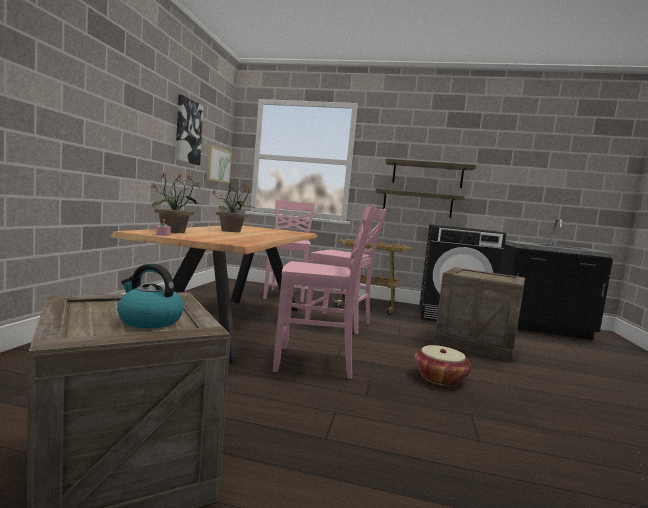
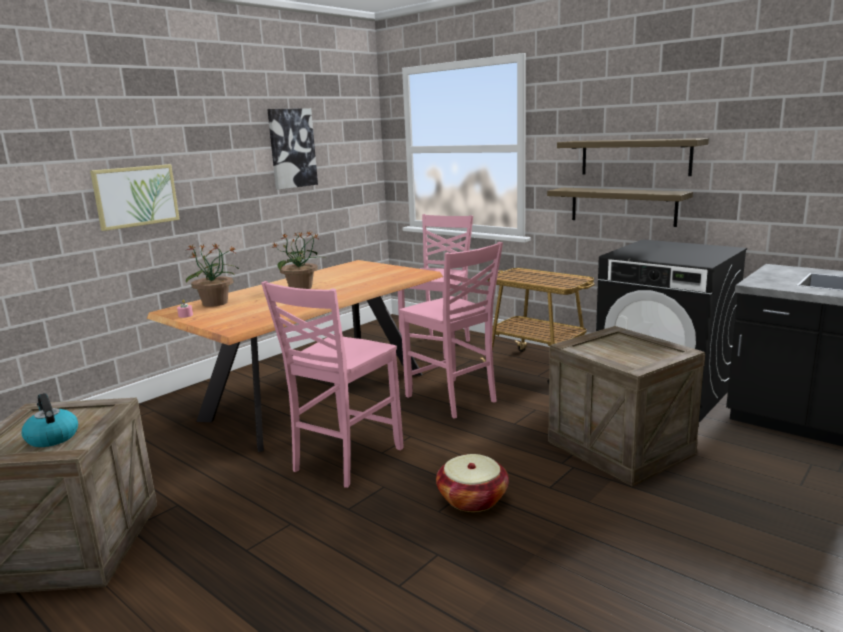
camera: 30 degrees right, 10 degrees up
picture [207,145,232,183] -> picture moved to [90,164,180,231]
pink chair [273,205,376,379] -> pink chair turned 90 degrees clockwise [261,281,403,488]

